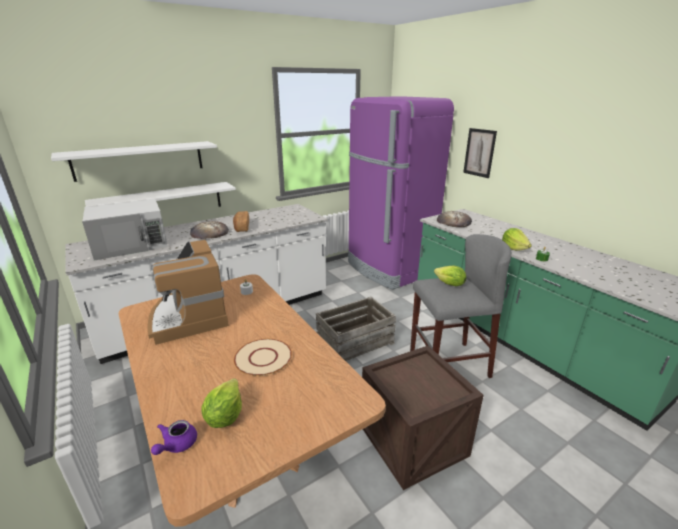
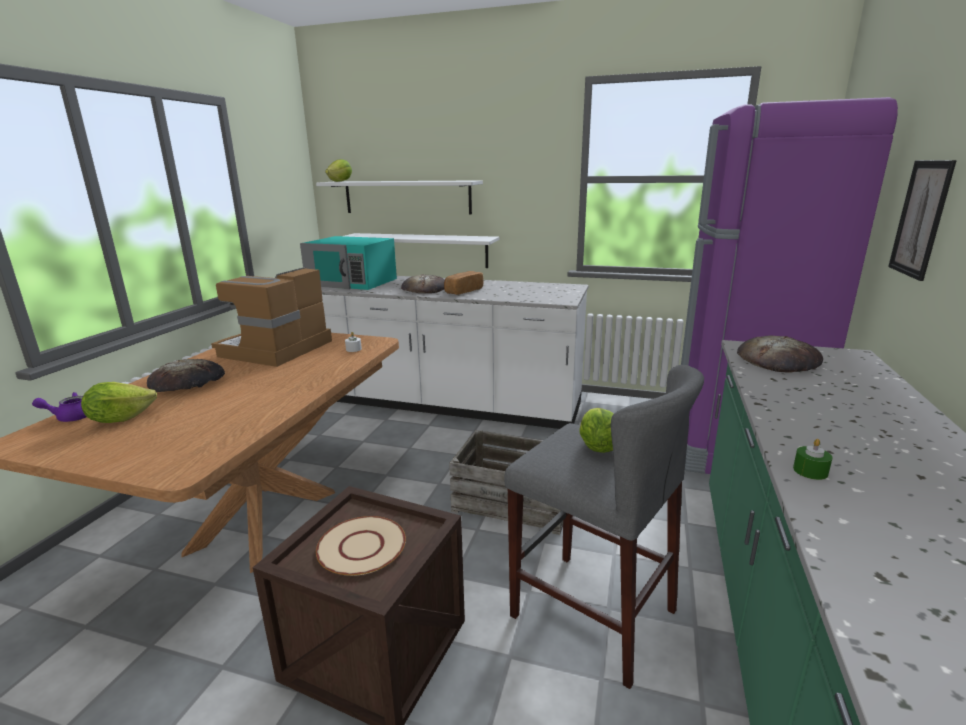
camera: 50 degrees right, 5 degrees down
white microwave [82,198,168,261] -> turquoise microwave [300,236,397,290]
beige plate [234,339,292,376] -> beige plate moved to [316,516,406,576]
lettuce [502,228,532,251] -> lettuce moved to [325,159,352,182]
none -> bread [147,359,225,392]

